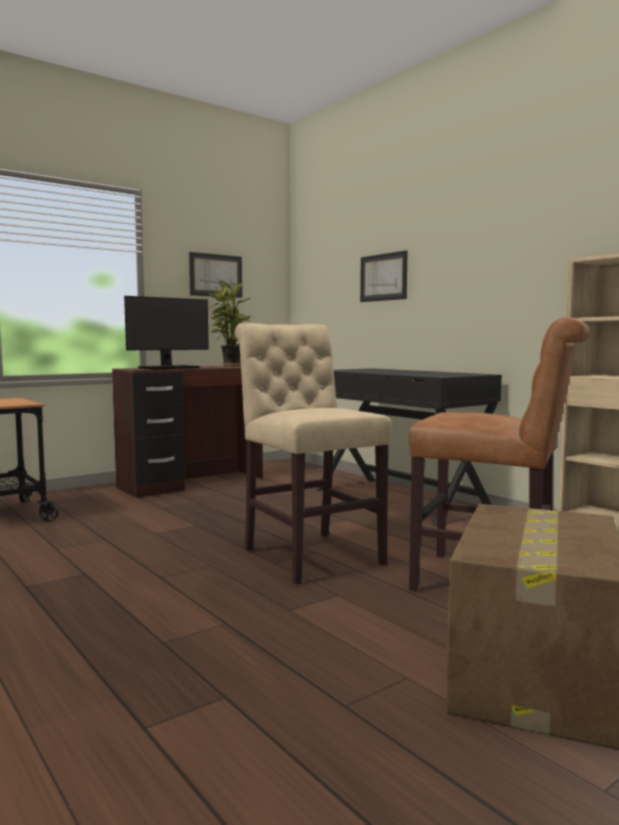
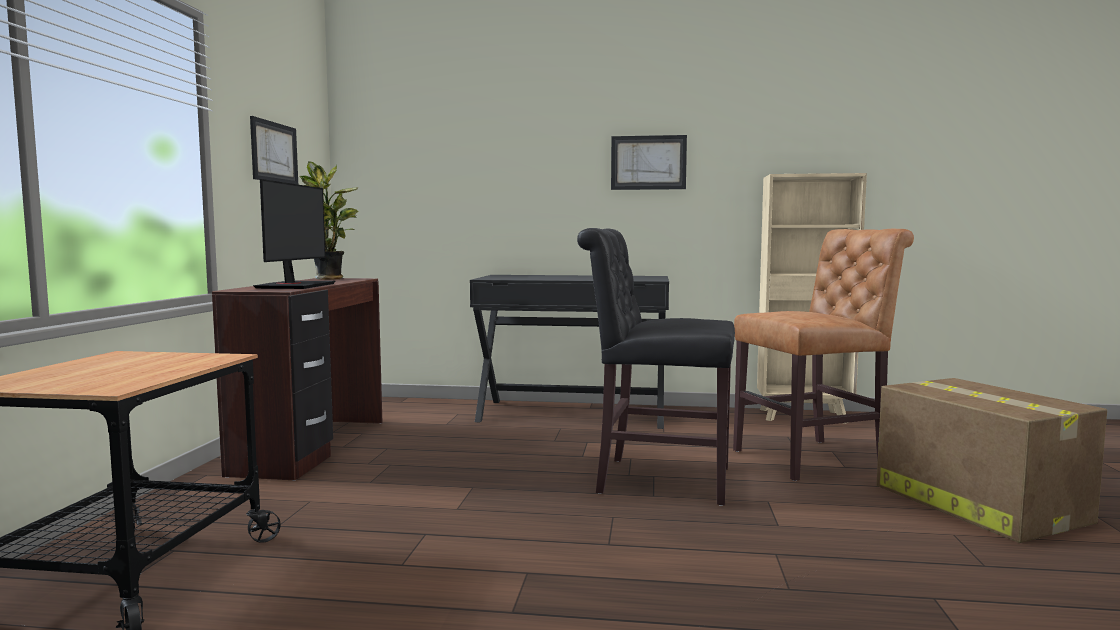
camera: 45 degrees left, 0 degrees up
beige chair [235,323,392,585] -> black chair [577,228,735,506]
picture [360,251,408,302] -> picture moved to [611,135,687,190]

